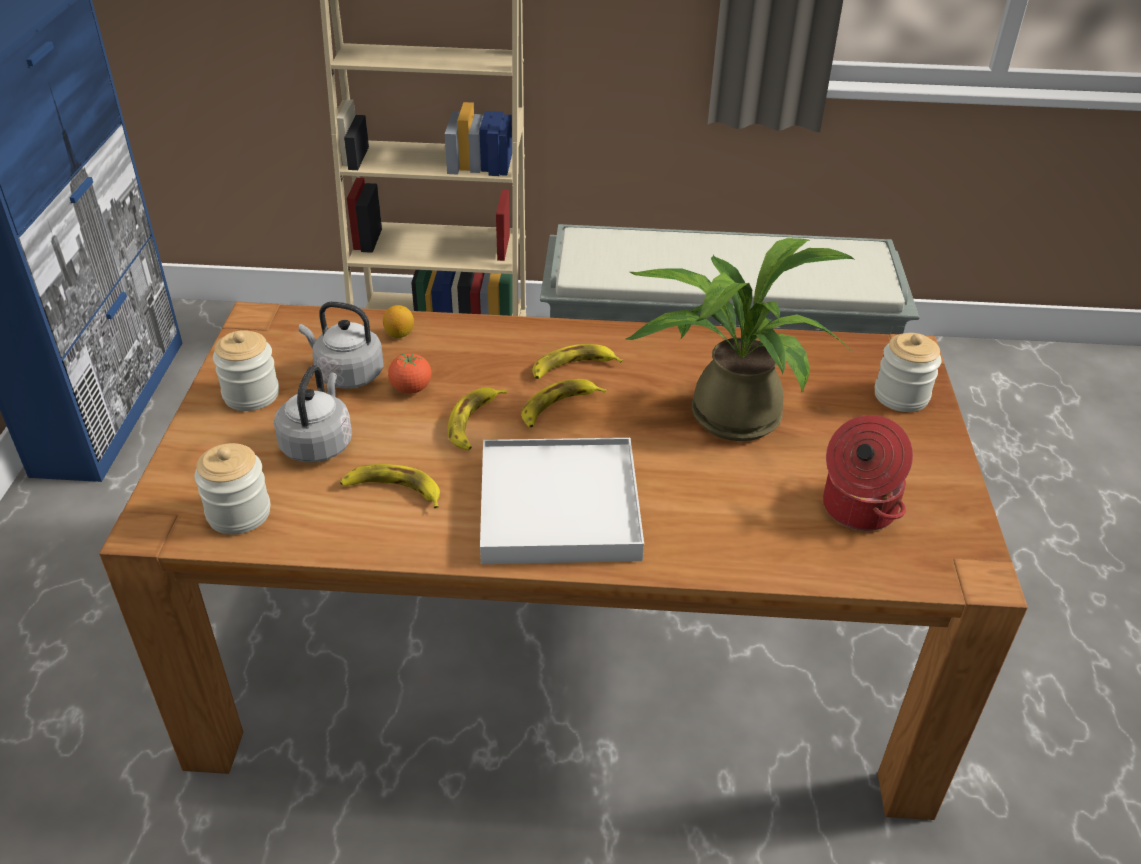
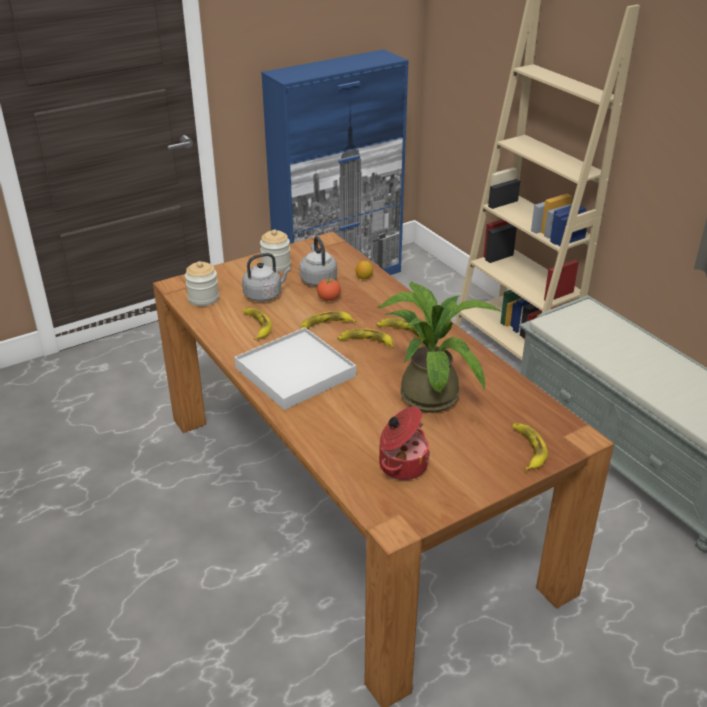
camera: 55 degrees right, 5 degrees down
jar [875,333,941,412] -> banana [513,423,548,470]

